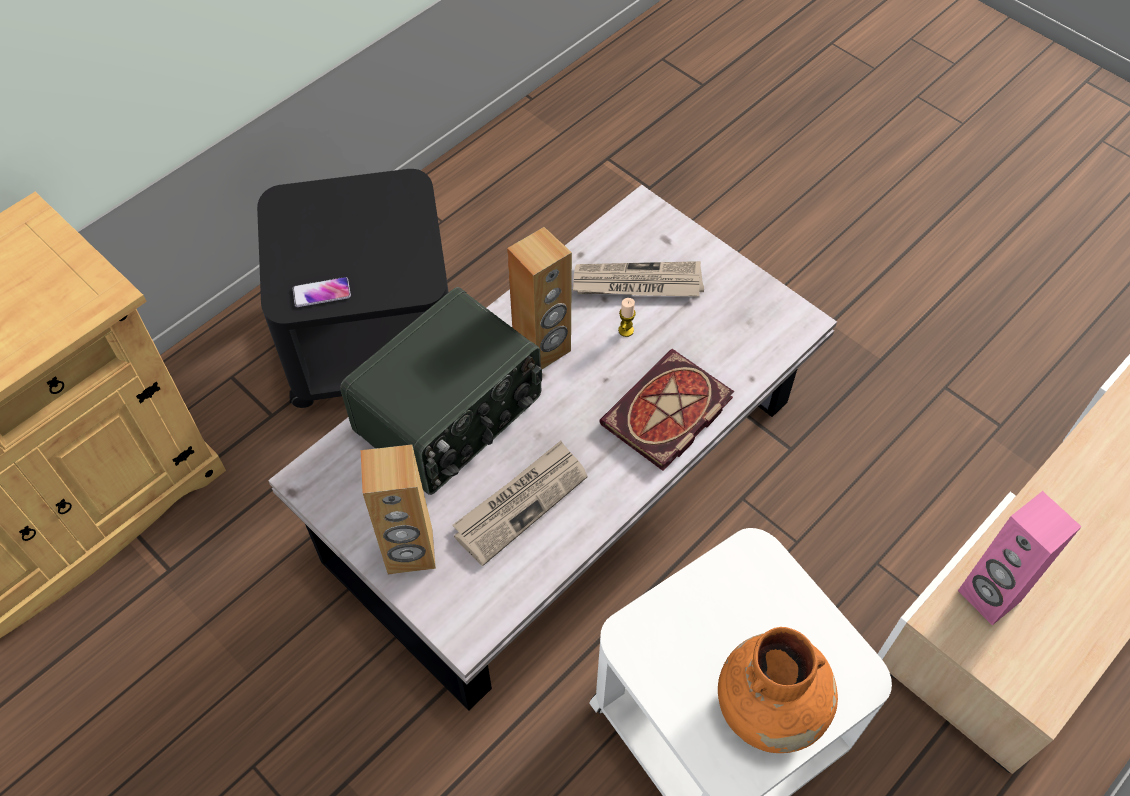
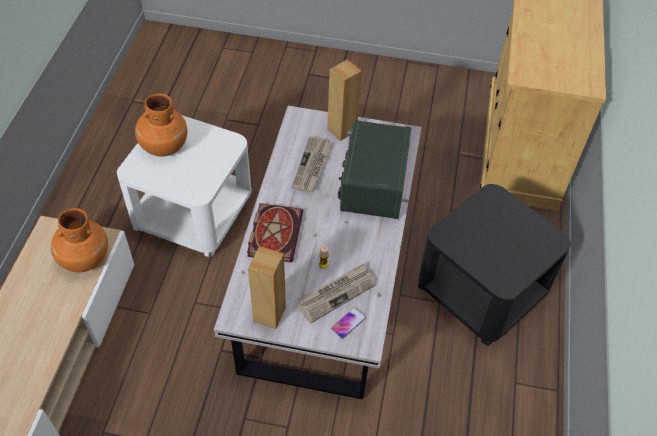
camera: 145 degrees right, 5 degrees down
phone [293,277,351,307] -> phone moved to [331,307,366,339]
brown speaker [507,227,572,369] -> brown speaker moved to [248,246,286,329]
pink speaker [958,491,1082,625] -> orange vase [51,208,108,272]

